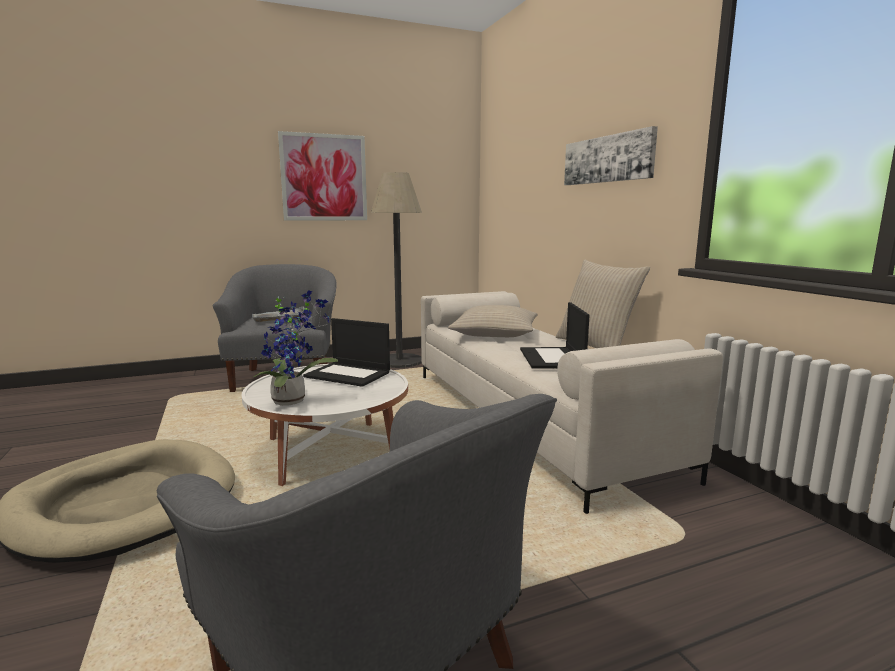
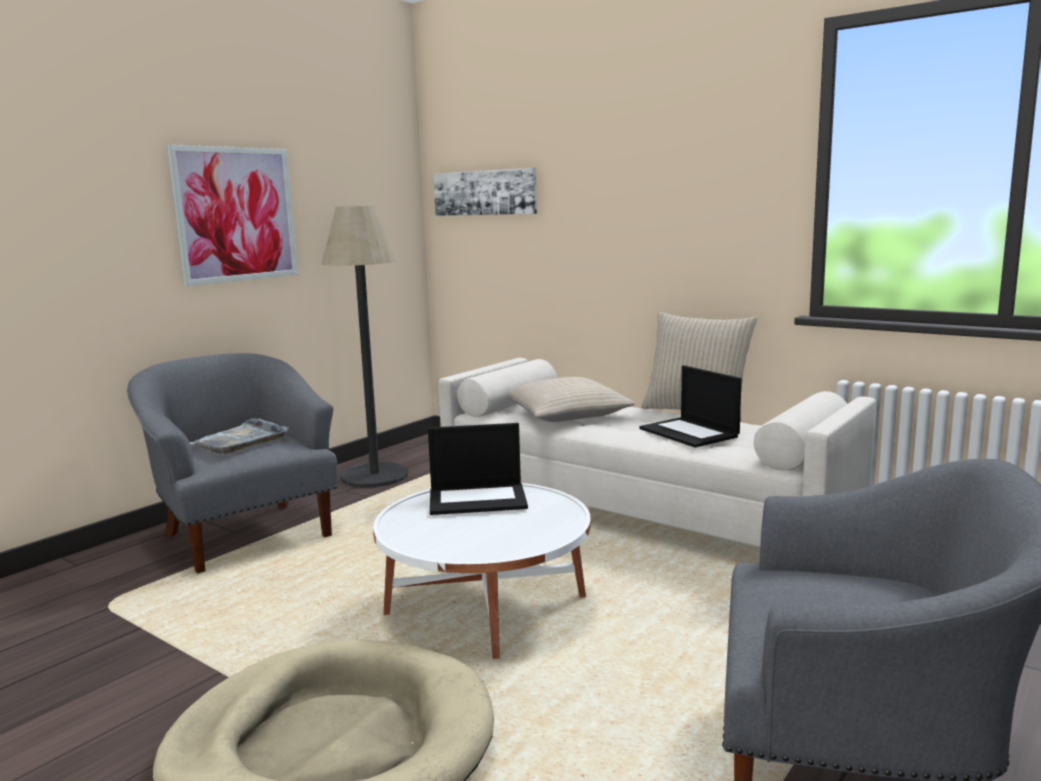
camera: 30 degrees left, 0 degrees up
potted plant [253,290,338,406] -> none
picture [564,126,658,185] -> picture moved to [433,168,537,216]

